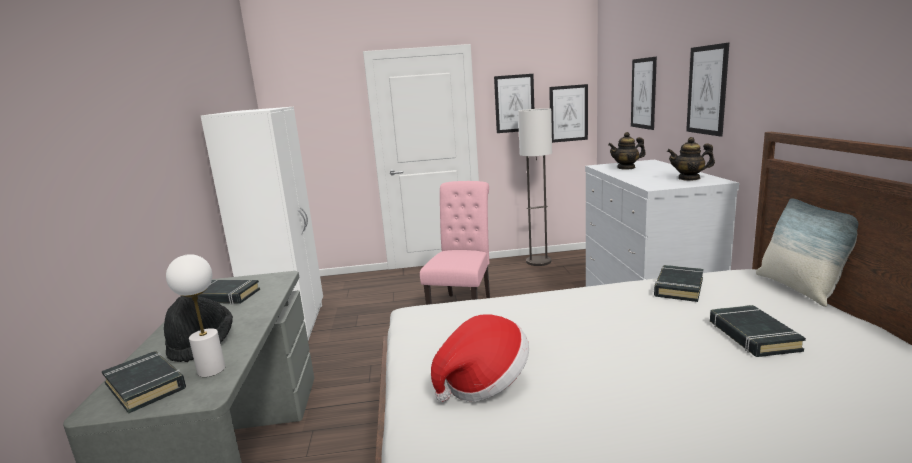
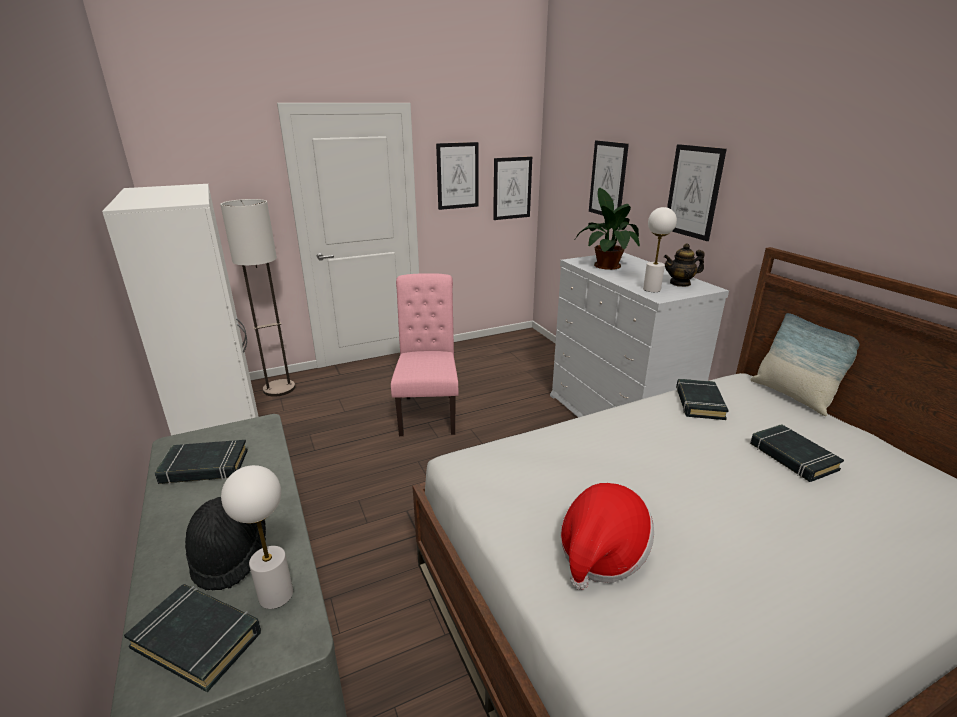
camera: 20 degrees left, 10 degrees up
floor lamp [518,108,552,266] -> floor lamp moved to [220,199,295,397]
teapot [608,132,646,170] -> potted plant [575,188,640,270]
none -> white table lamp [643,207,677,292]

